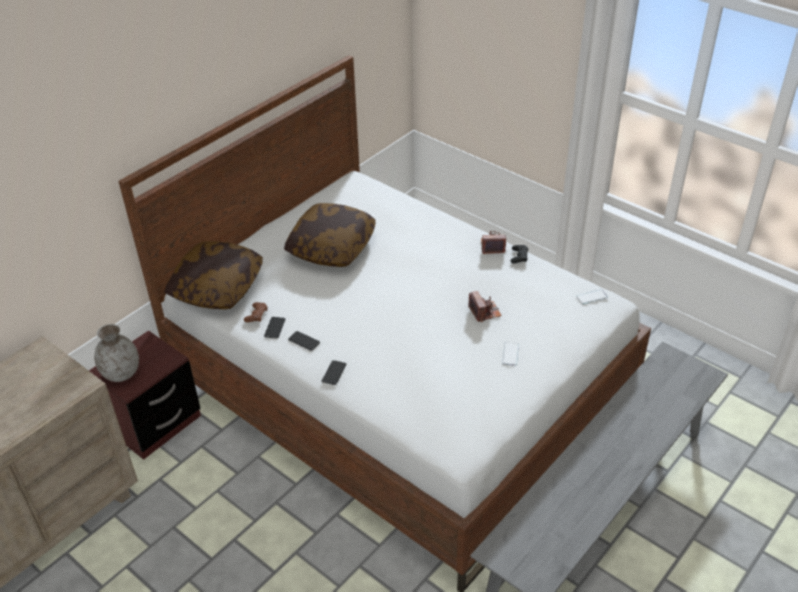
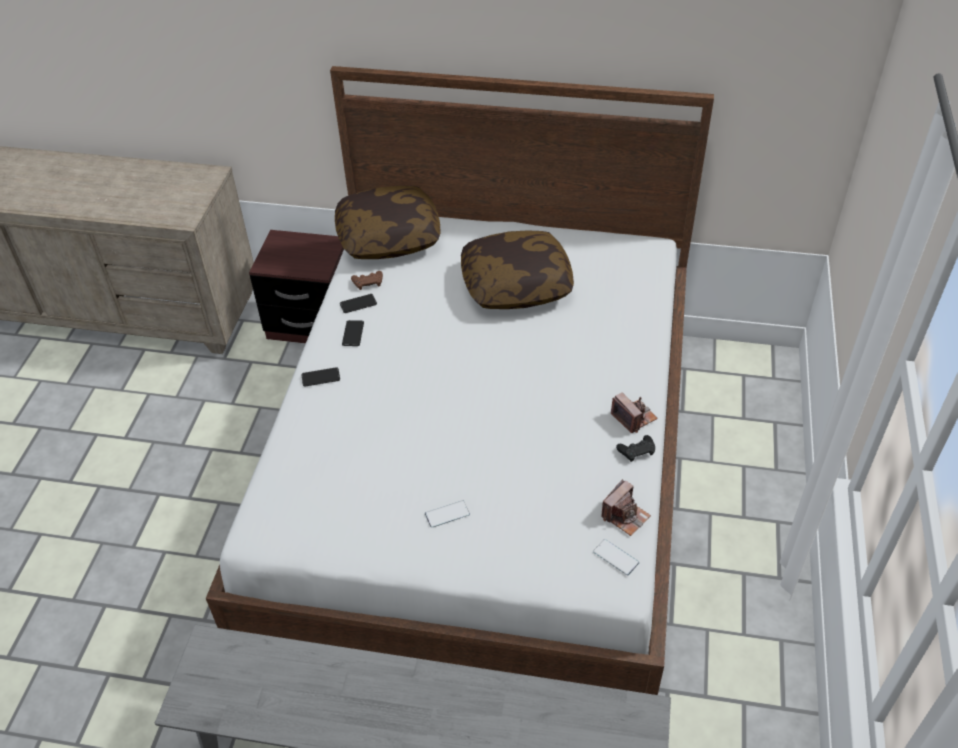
camera: 60 degrees right, 5 degrees up
grey vase [94,324,139,382] -> none
camera [468,291,502,322] -> camera moved to [601,479,651,536]

